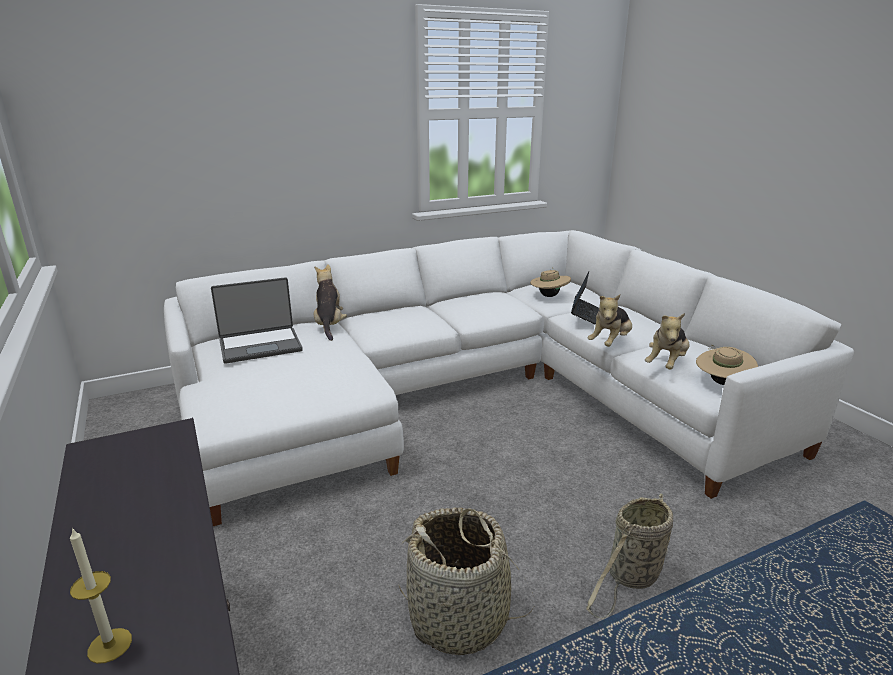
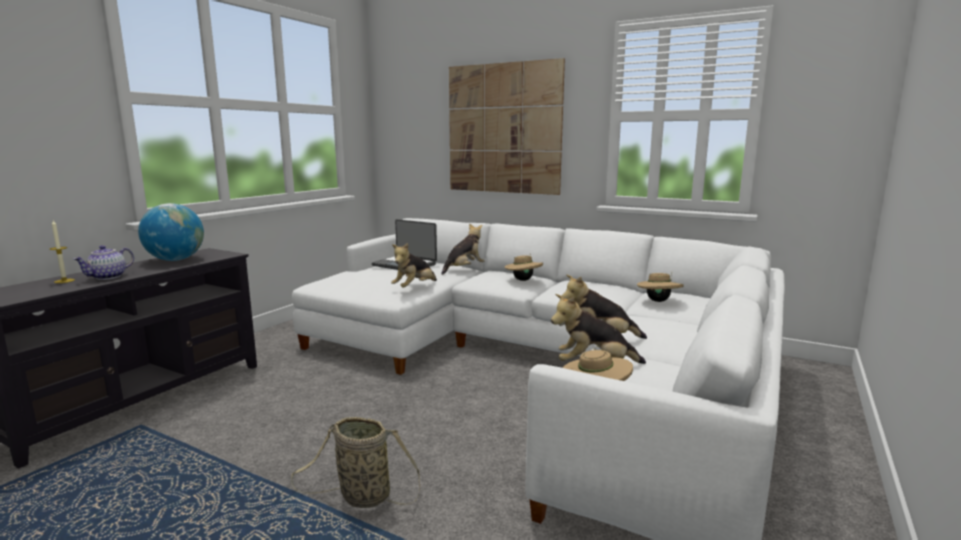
camera: 55 degrees right, 10 degrees down
basket [398,507,534,655] -> none
laptop [571,272,599,325] -> none
none -> teapot [73,245,134,280]
none -> globe [138,203,204,261]
none -> plush toy [391,243,437,288]
none -> picture [449,58,565,195]
none -> beige hat [504,254,543,281]

